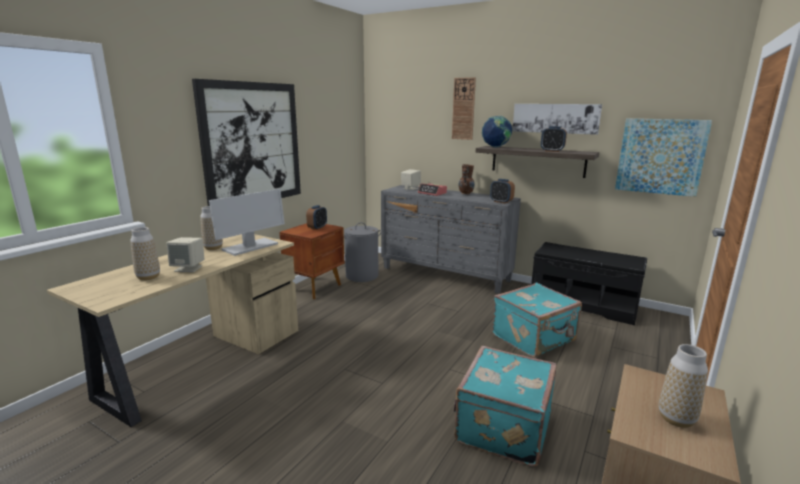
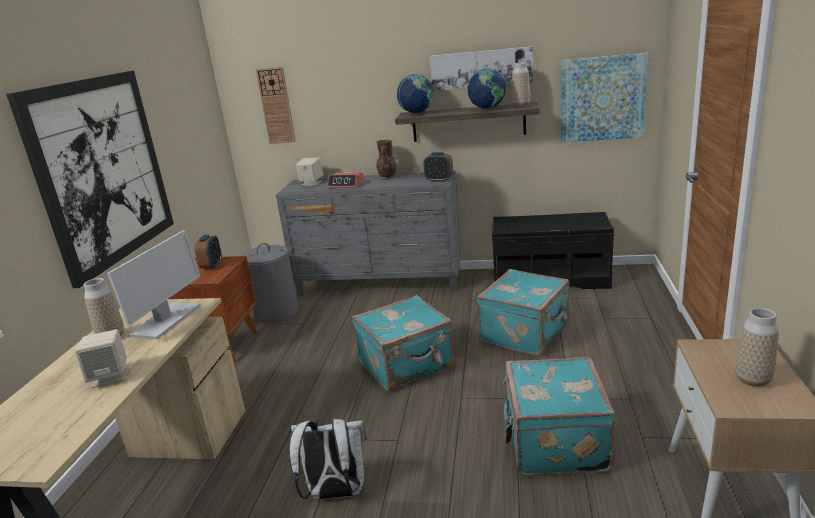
camera: 20 degrees left, 5 degrees up
vase [130,227,160,281] -> vase moved to [512,62,530,107]
wall clock [452,77,476,140] -> wall clock moved to [256,67,296,144]
alarm clock [541,126,567,152] -> globe [468,68,506,110]
none -> white backpack [289,417,366,499]
none -> turquoise suitcase [352,295,454,391]

